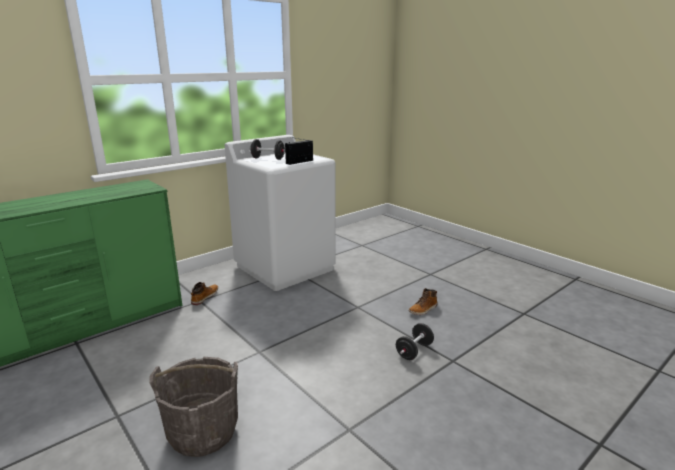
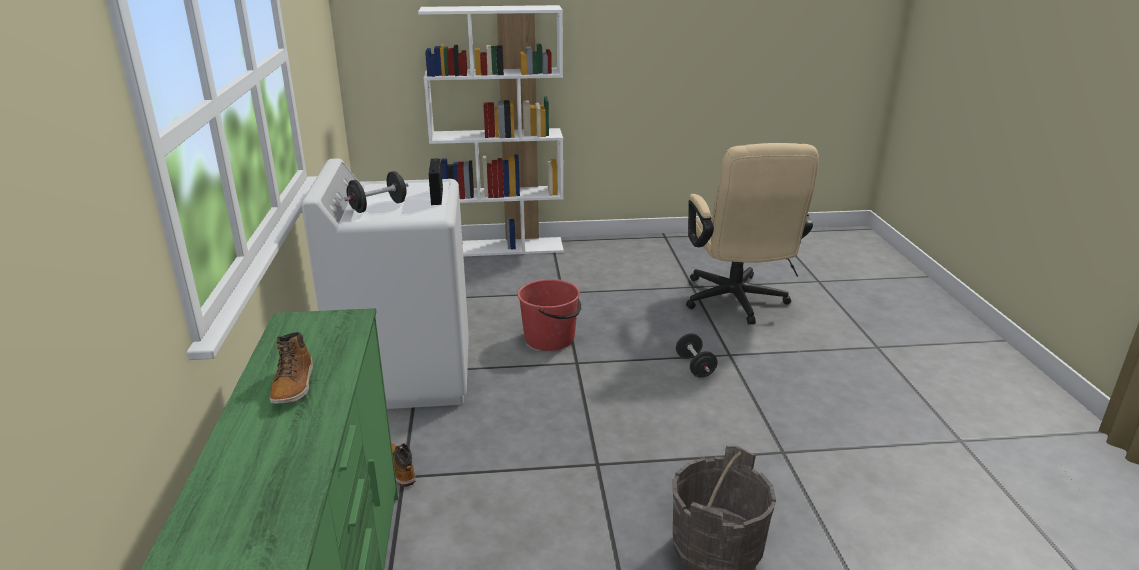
camera: 55 degrees left, 5 degrees up
boot [409,288,437,315] -> boot moved to [270,332,313,404]
none -> white bookcase [418,5,564,256]
none -> red bucket [517,279,581,351]
none -> beige office chair [686,143,819,325]

